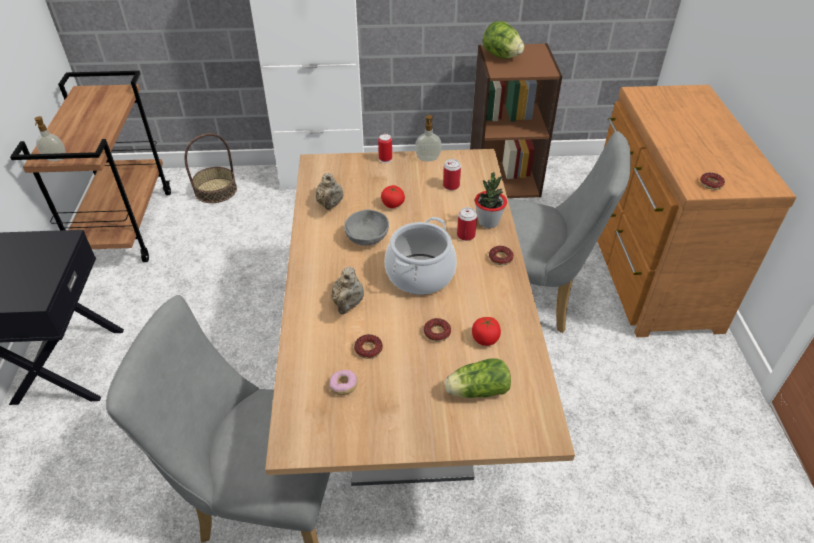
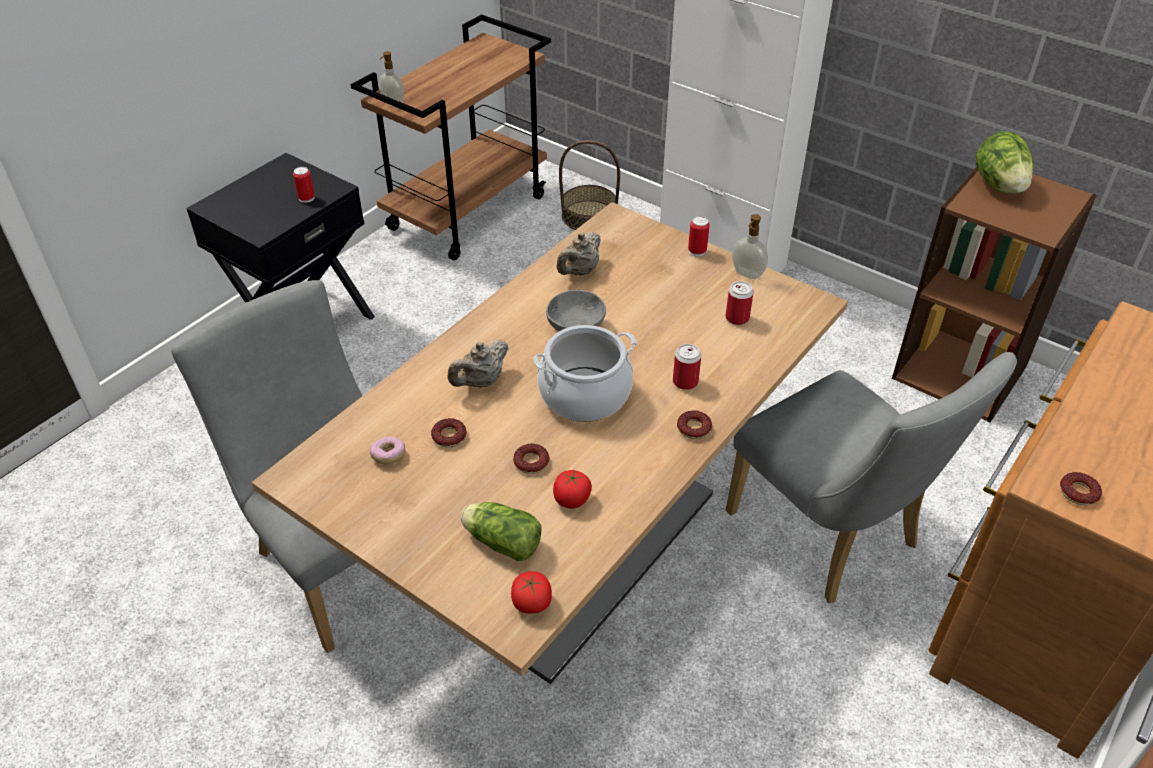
camera: 40 degrees right, 0 degrees up
tomato [381,185,405,208] -> tomato moved to [511,571,552,614]
potted plant [475,172,507,228] -> none
none -> can [293,167,315,203]

